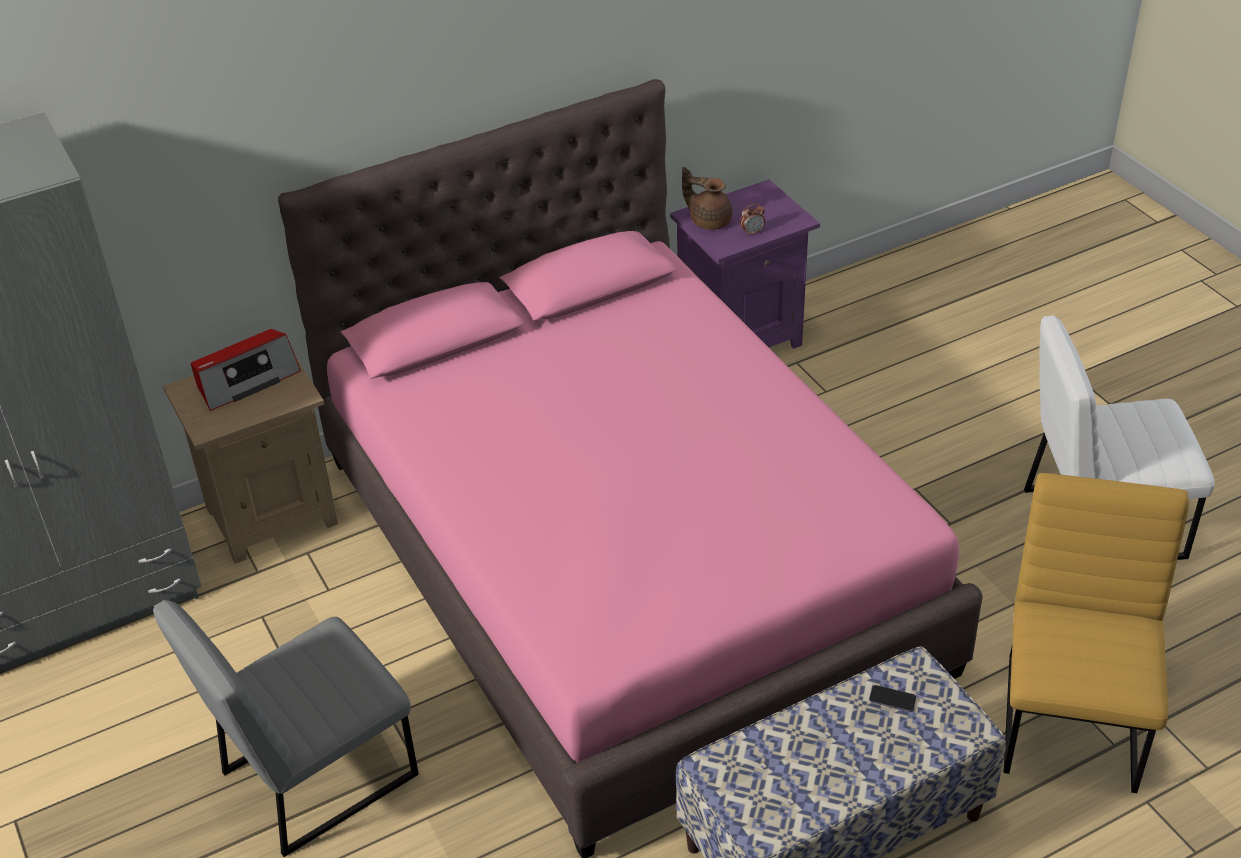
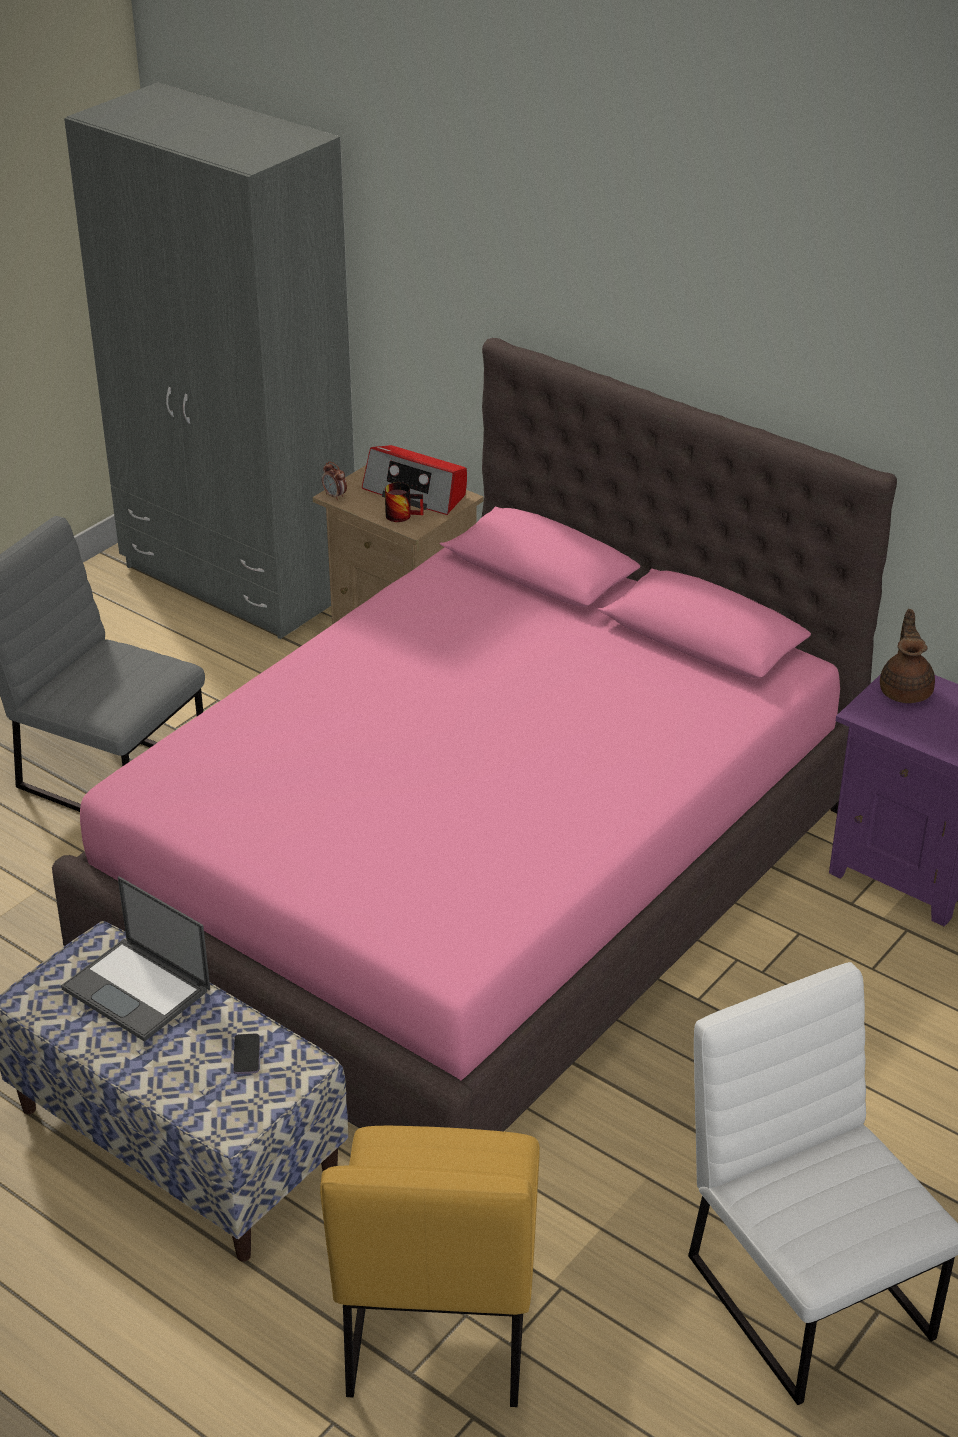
camera: 65 degrees right, 5 degrees down
alarm clock [740,204,765,236] -> alarm clock moved to [322,461,347,501]
yellow chair [1004,473,1189,793] -> yellow chair turned 105 degrees clockwise [320,1126,540,1407]
none -> laptop [61,876,210,1042]
none -> mug [385,482,424,522]

